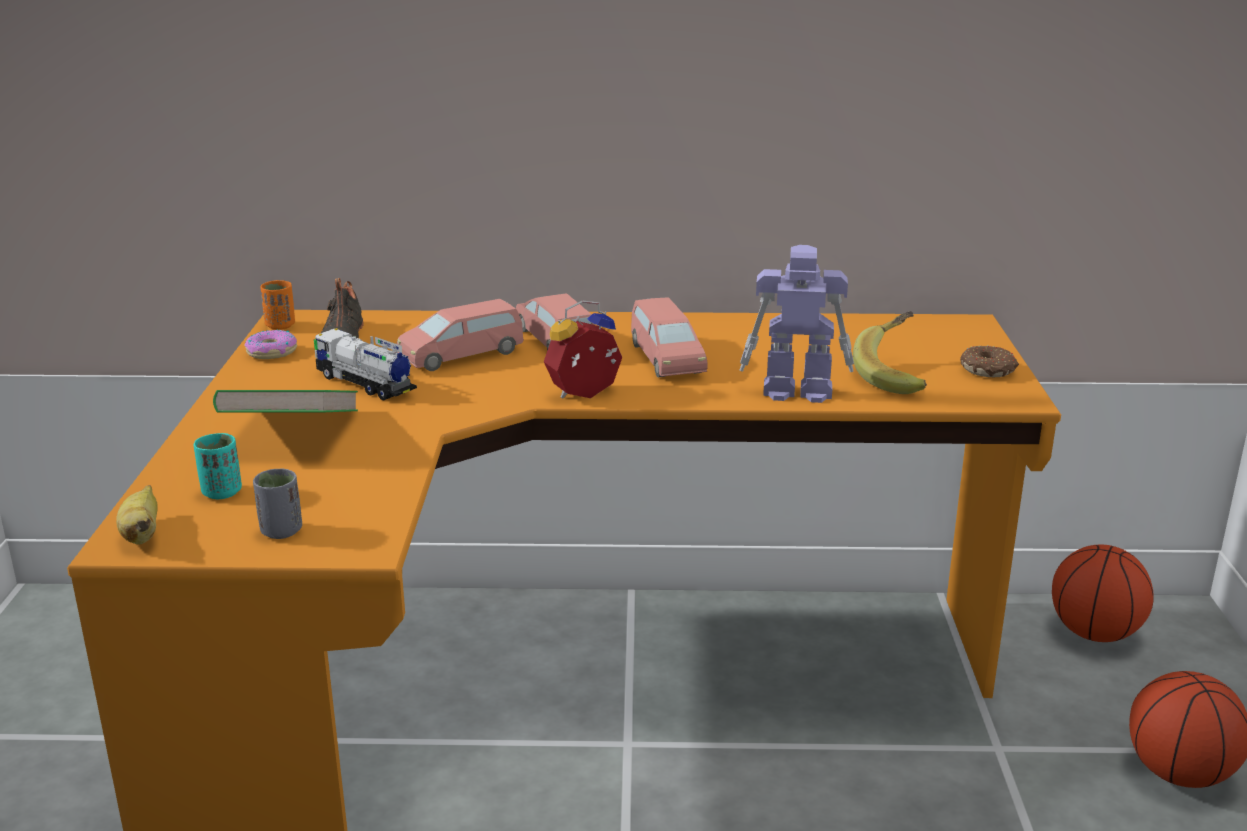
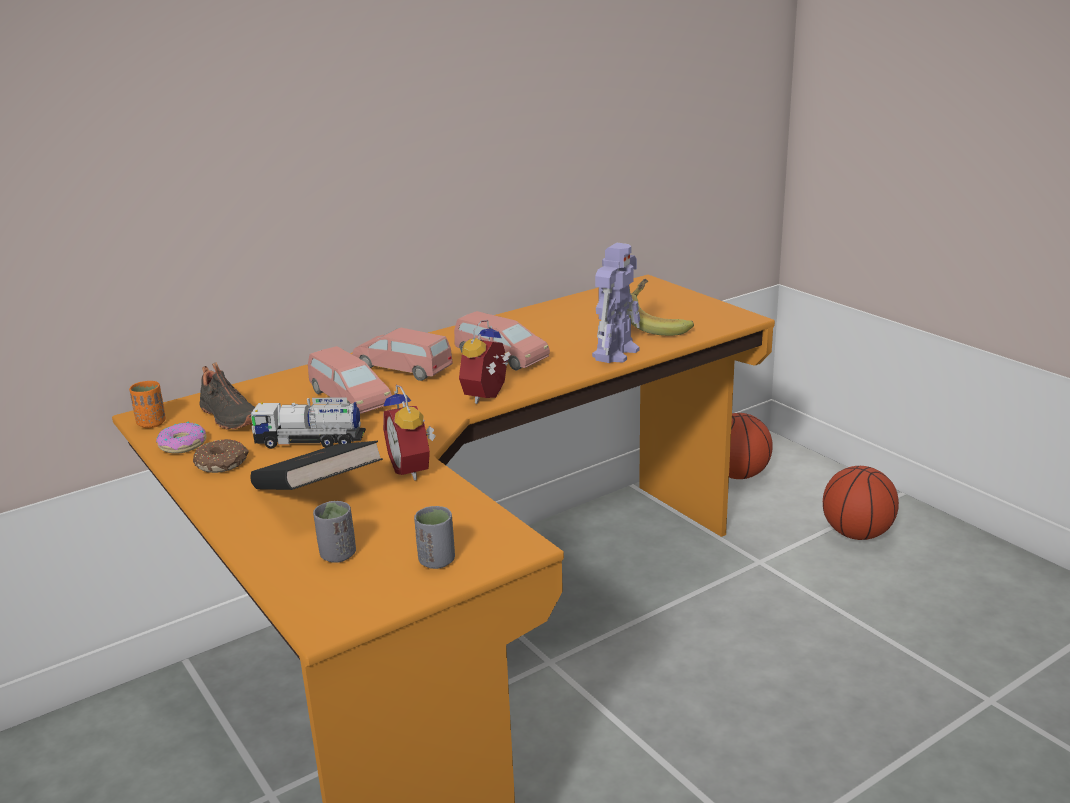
camera: 35 degrees left, 0 degrees up
banana [116,485,158,545] -> none
turquoise cup [194,433,242,499] -> grey cup [313,501,356,563]
green book [213,390,358,412] -> black book [251,441,383,490]
pink toy car [397,299,524,371] -> pink toy car turned 60 degrees counterclockwise [308,346,392,414]
toy robot [740,245,854,403] -> toy robot turned 150 degrees clockwise [592,243,640,363]
donut [960,345,1019,377] -> donut moved to [193,439,249,473]
none -> alarm clock [383,384,436,481]

